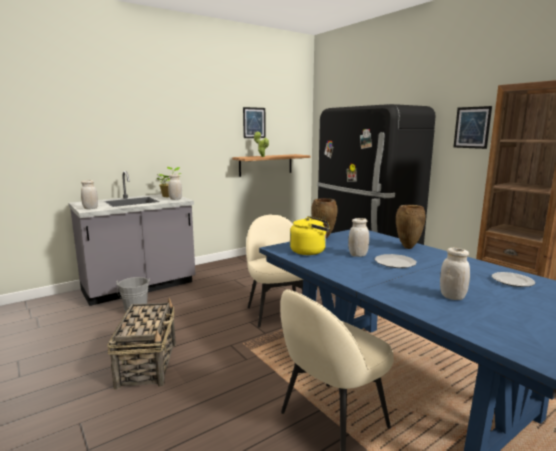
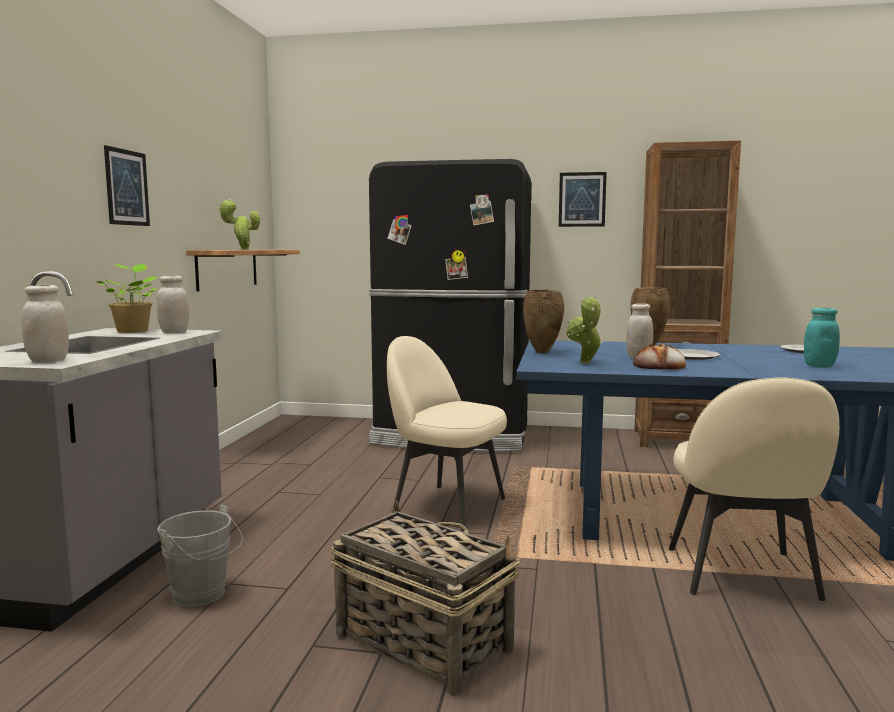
camera: 45 degrees left, 5 degrees down
picture [243,107,266,138] -> picture moved to [104,145,150,226]
yellow kettle [290,216,330,255] -> potted plant [566,296,602,364]
white jar [440,248,470,300] -> turquoise jar [804,308,840,367]
none -> bread [633,343,686,370]

